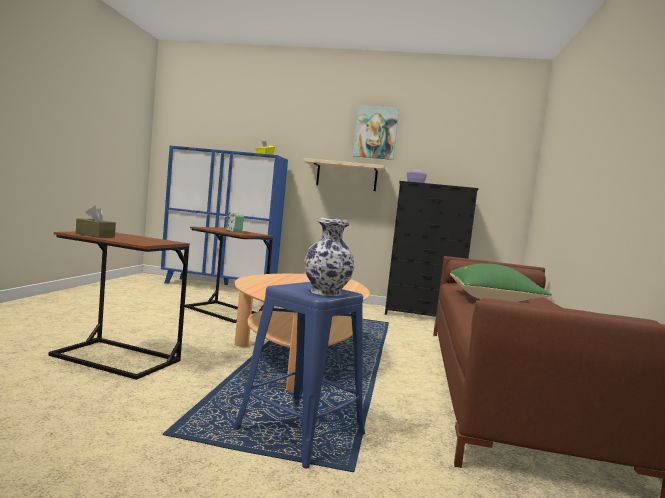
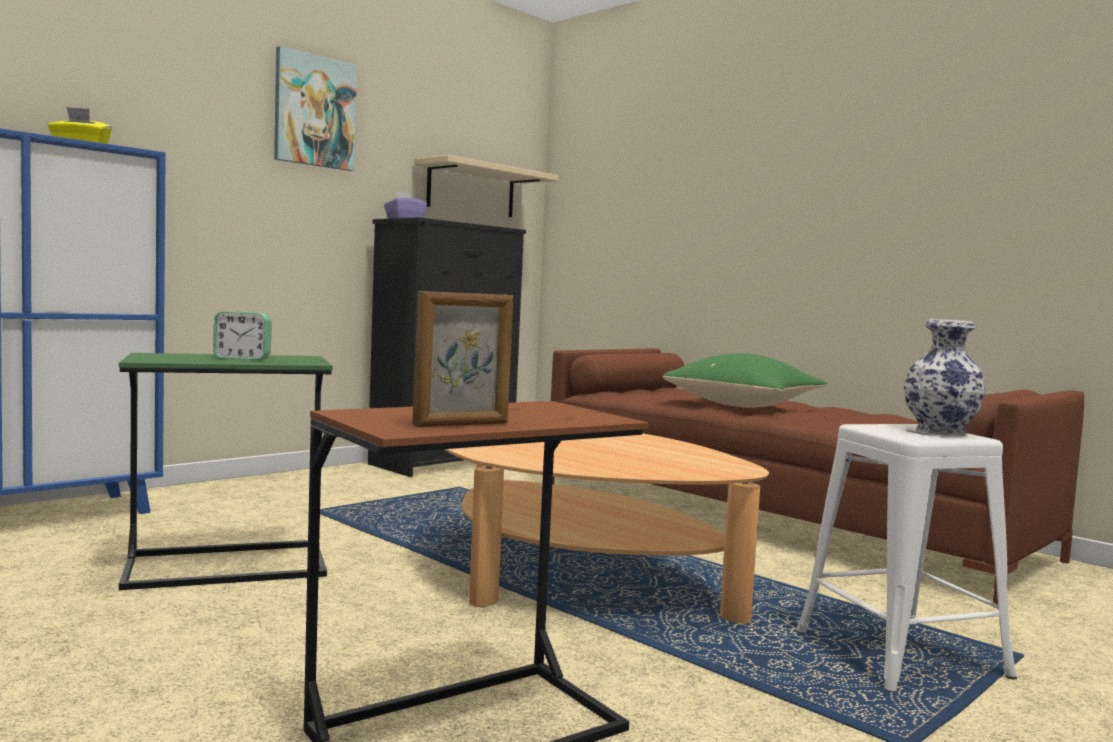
camera: 55 degrees left, 0 degrees up
brown tissue box [76,206,116,238] -> picture frame [412,291,513,427]
brown side table [185,227,273,323] -> green side table [119,353,333,590]
blue stool [233,282,365,469] -> white stool [796,424,1017,692]
beige shelf [304,158,387,191] -> beige shelf moved to [414,155,558,217]

